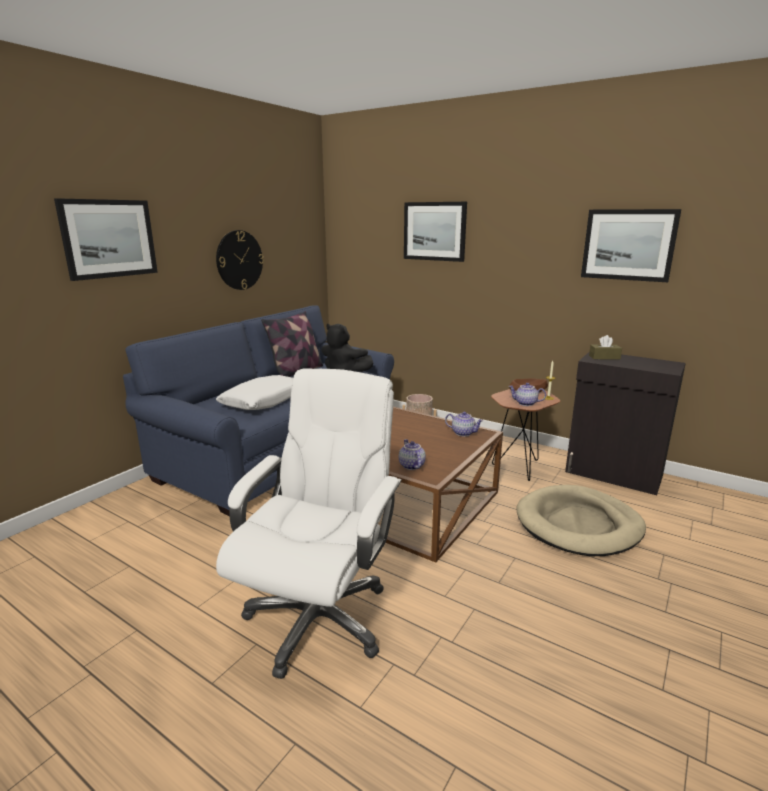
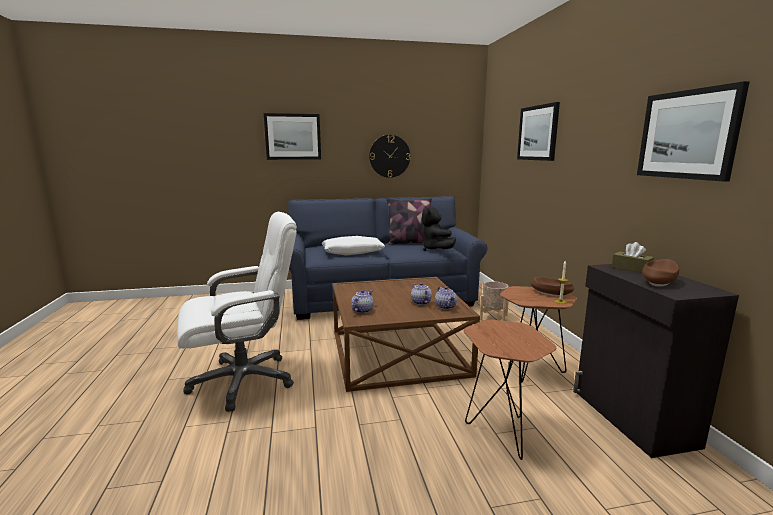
camera: 45 degrees right, 5 degrees down
teapot [508,383,546,406] -> teapot moved to [411,283,432,305]
beige dog bed [516,485,646,556] -> brown side table [464,320,556,460]
none -> brown bowl [642,259,679,287]

